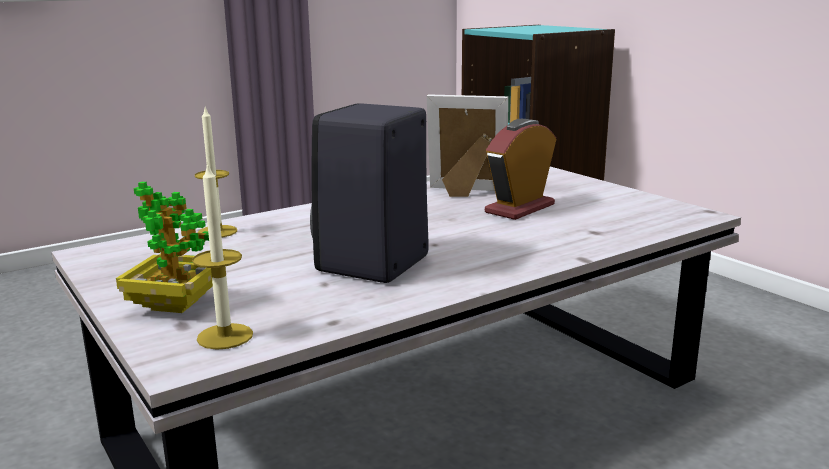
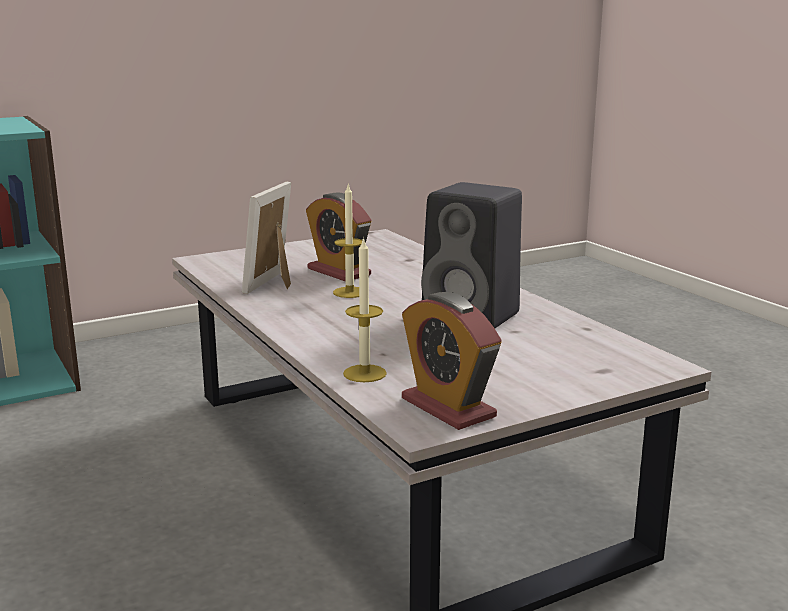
camera: 85 degrees left, 0 degrees up
potted plant [116,182,213,313] -> none
candle [192,162,253,350] -> candle moved to [333,185,362,298]
none -> alarm clock [402,292,502,430]

